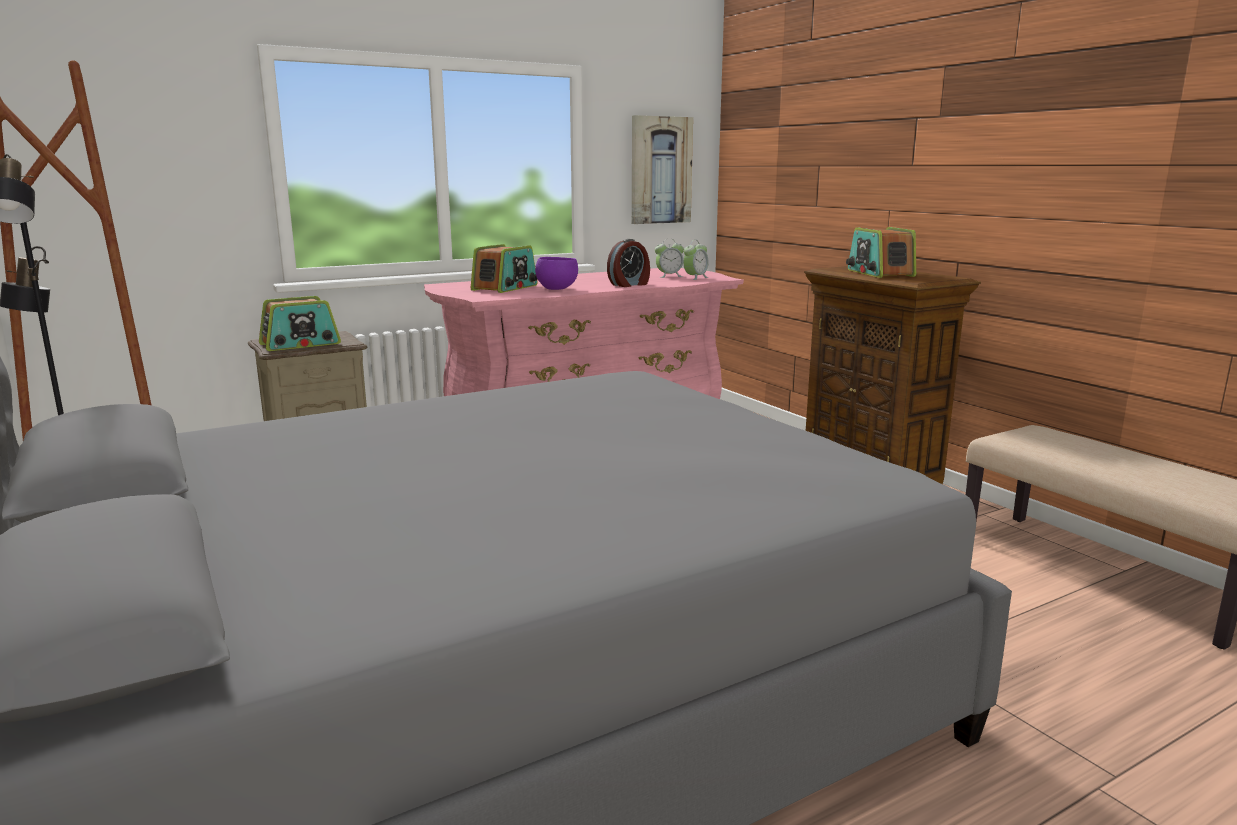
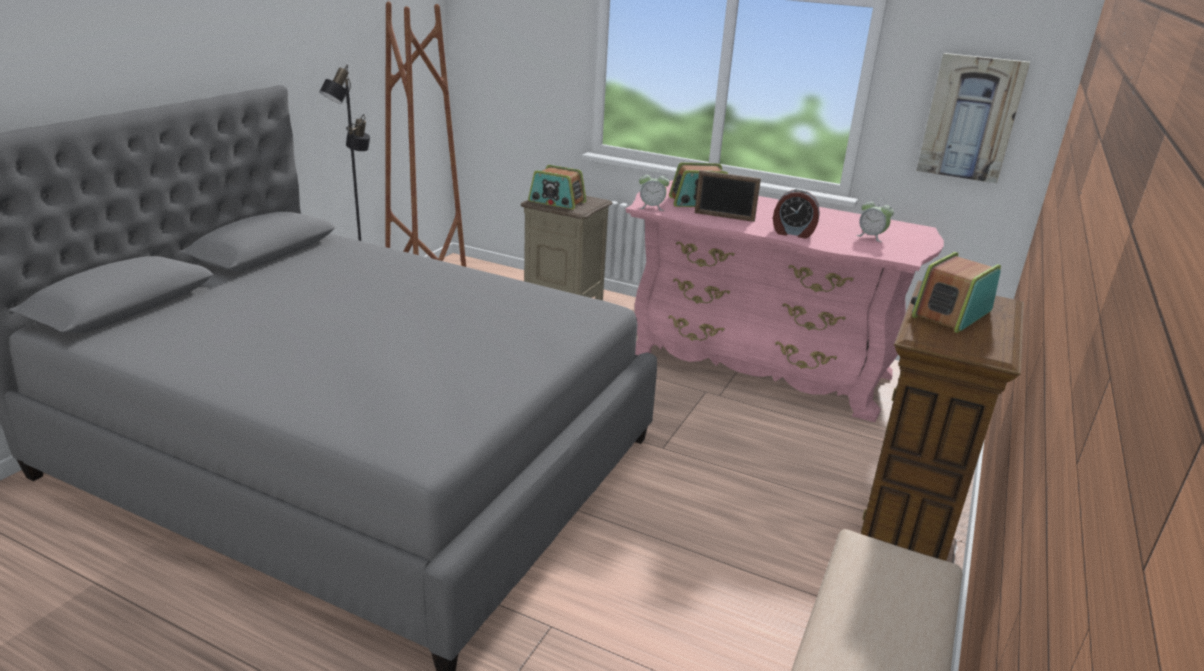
camera: 55 degrees right, 10 degrees up
purple bowl [535,257,578,290] -> picture frame [695,170,761,222]
alarm clock [683,240,709,280] -> alarm clock moved to [639,170,670,211]

